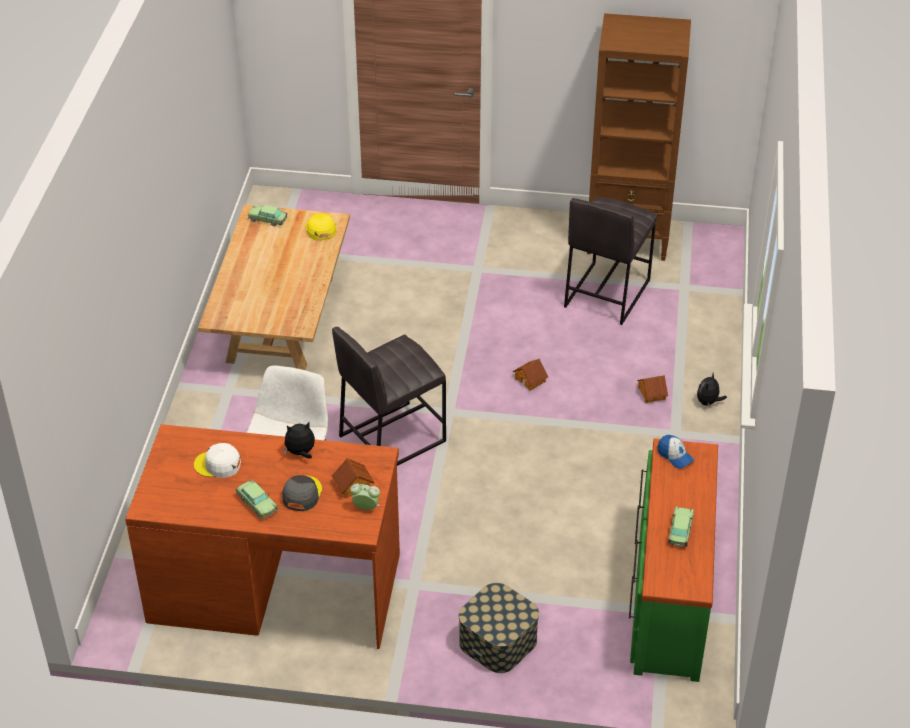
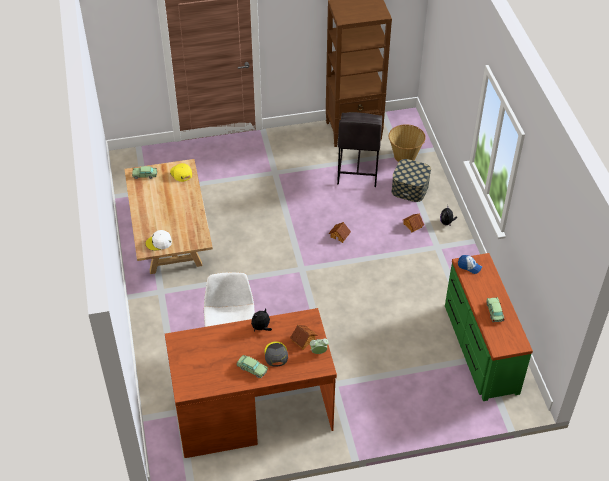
camera: 20 degrees left, 5 degrees up
white cap [194,443,241,478] -> white cap moved to [146,230,172,251]
grey stool [332,326,446,466] -> none
storage box [459,583,539,673] -> storage box moved to [392,159,431,202]
none -> basket [389,124,426,162]

